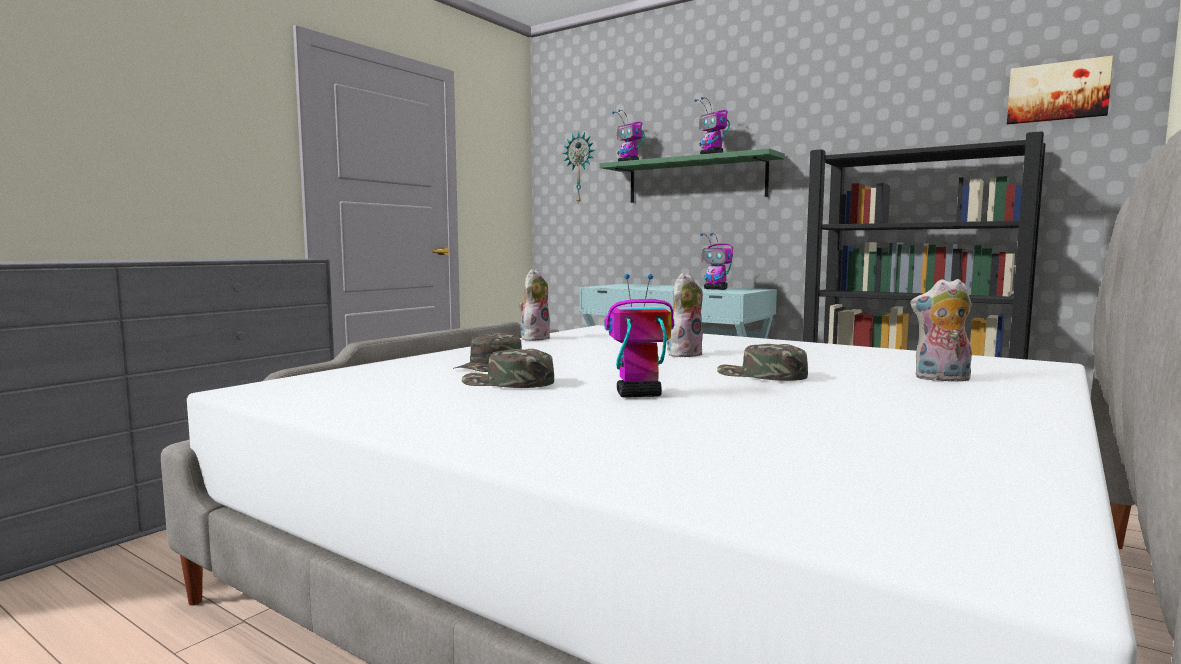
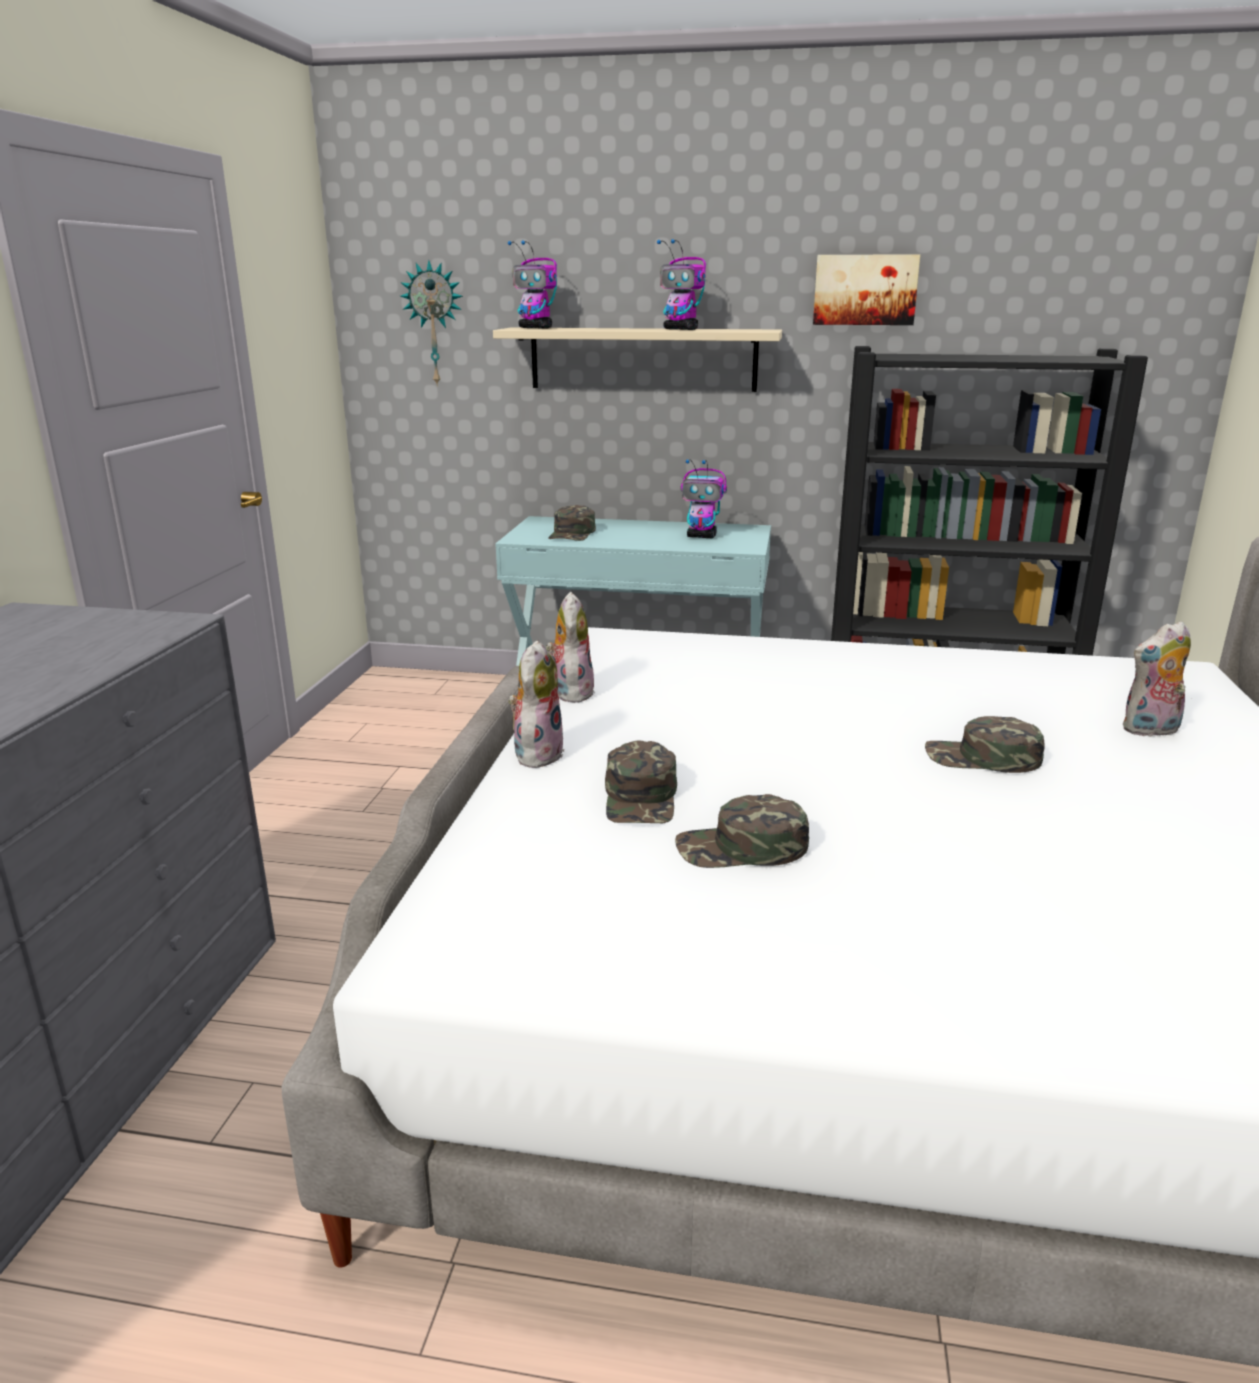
camera: 25 degrees left, 15 degrees up
green shelf [599,148,785,203] -> beige shelf [493,327,782,392]
toy robot [604,274,674,397] -> none
plush toy [667,273,703,357] -> plush toy moved to [508,640,564,768]
picture [1007,56,1113,124] -> picture moved to [813,254,920,325]
none -> green cap [548,505,596,541]

